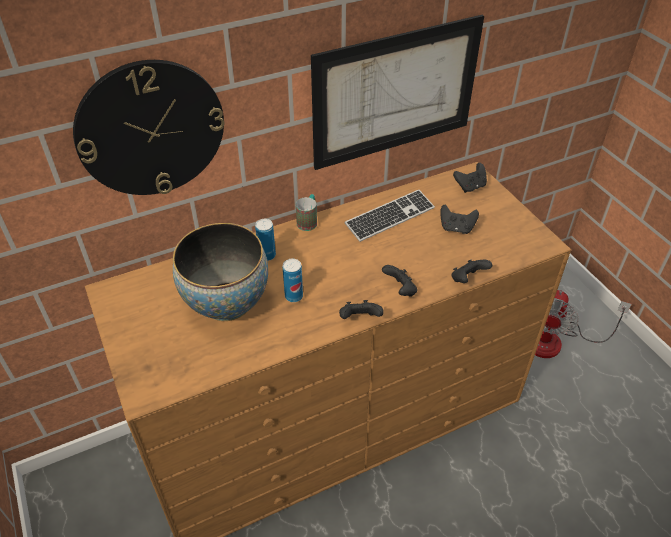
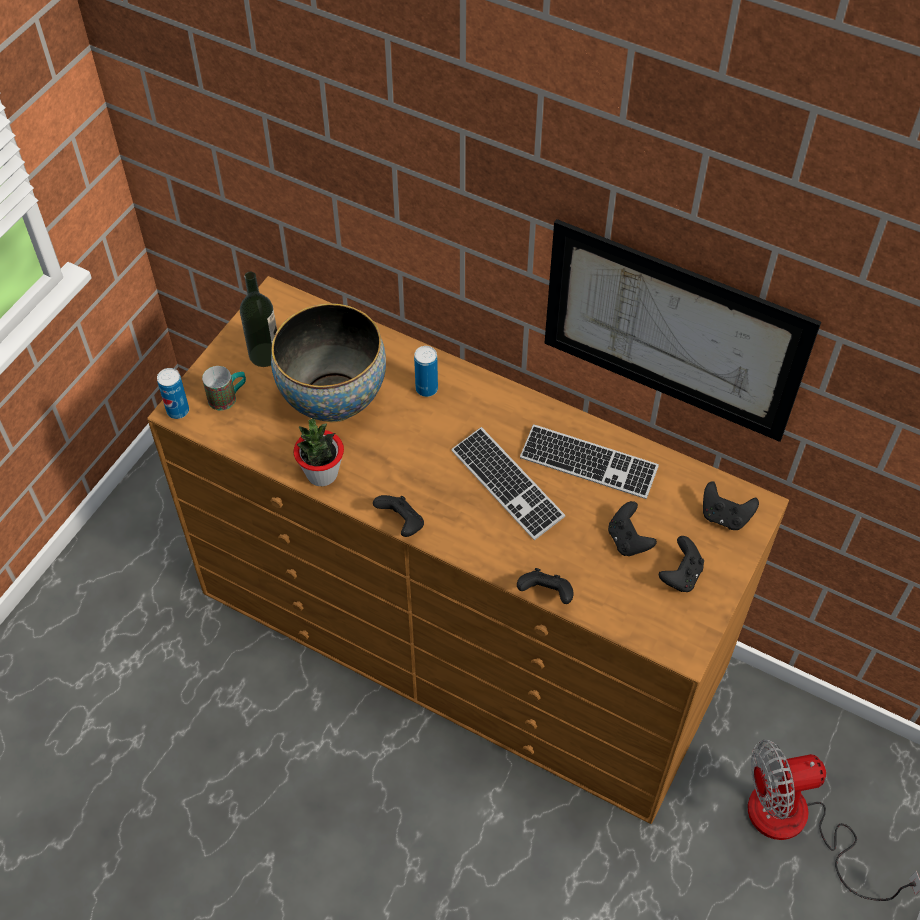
camera: 55 degrees right, 10 degrees up
wall clock [73,60,225,195] -> none
can [283,259,303,302] -> can moved to [157,368,189,419]
mug [296,194,317,231] -> mug moved to [202,366,246,410]
black game controller [382,265,417,297] -> black game controller moved to [659,536,704,592]
none -> bottle [240,272,277,367]
none -> potted plant [293,418,344,486]
none -> keyboard [451,427,565,540]

